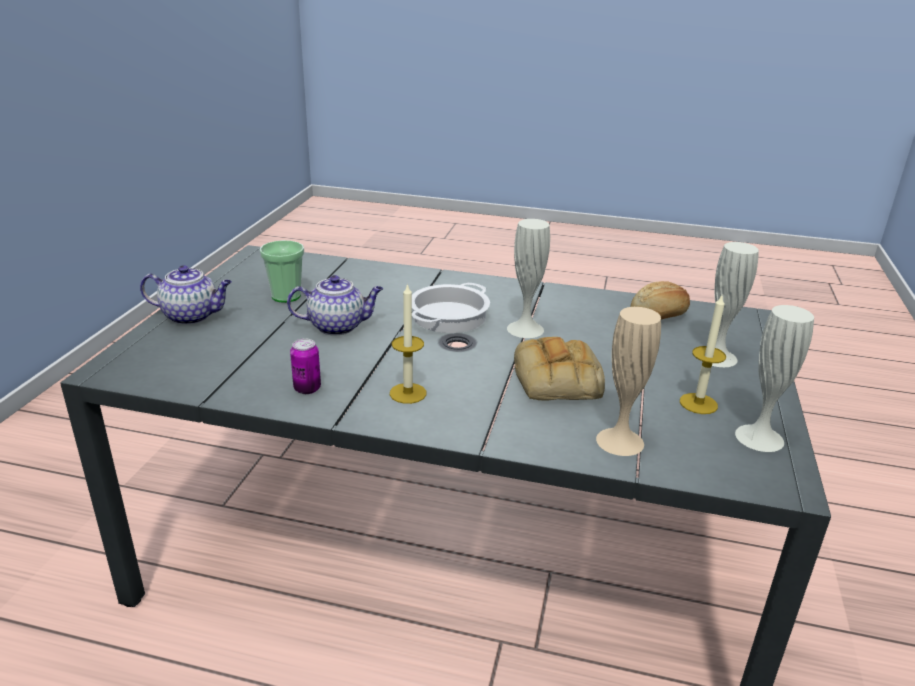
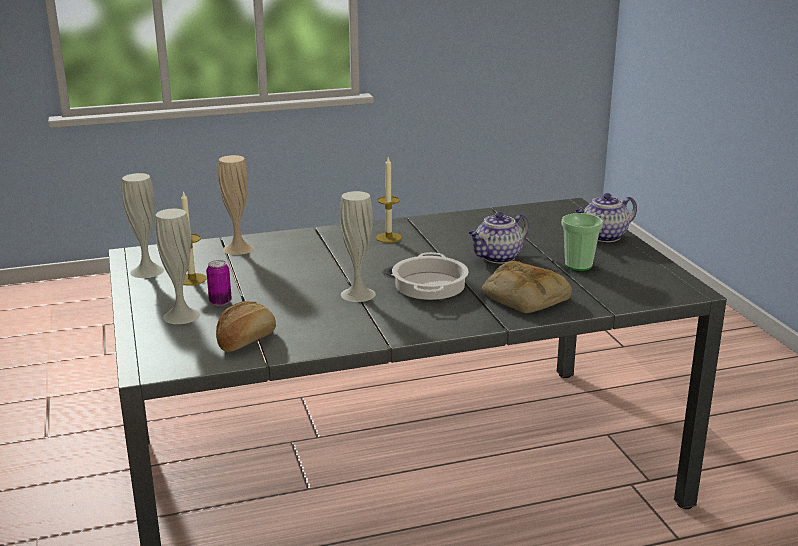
camera: 150 degrees right, 5 degrees down
can [290,338,321,394] -> can moved to [206,260,232,306]
bread [514,337,605,401] -> bread moved to [482,261,572,313]

